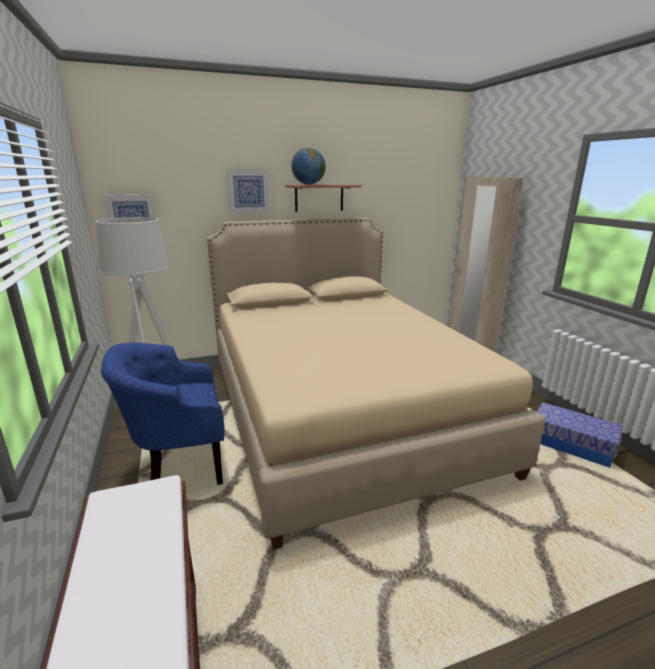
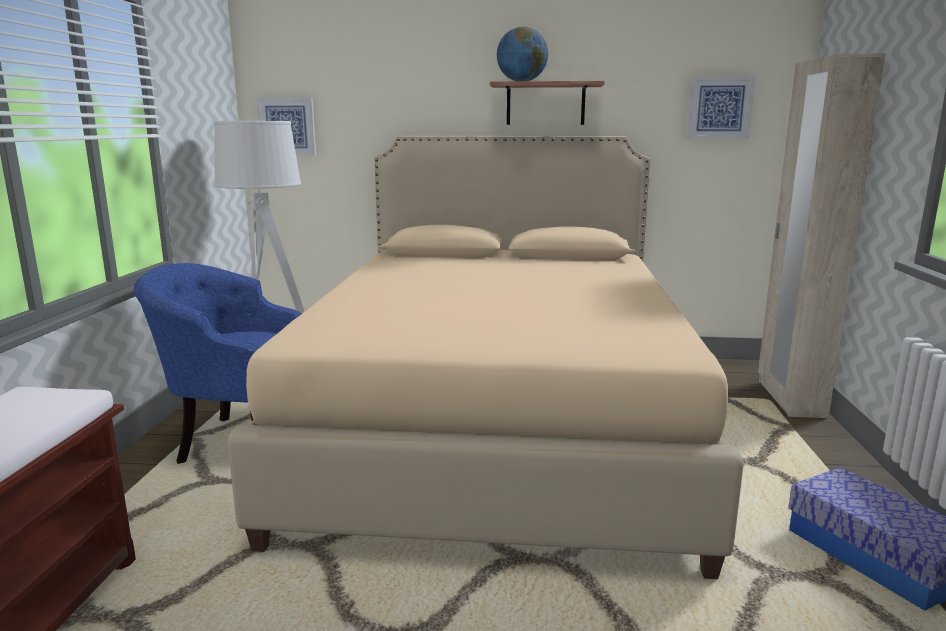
camera: 25 degrees right, 5 degrees down
picture [227,170,270,213] -> picture moved to [687,76,755,139]

